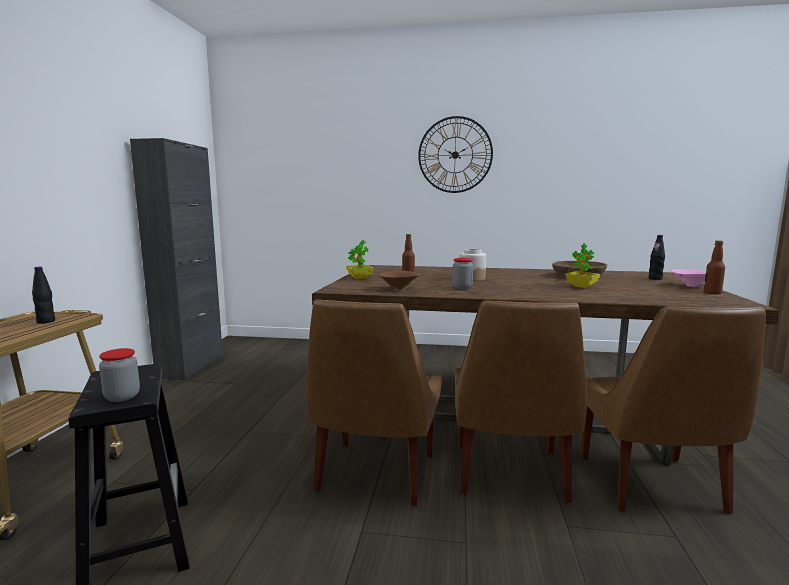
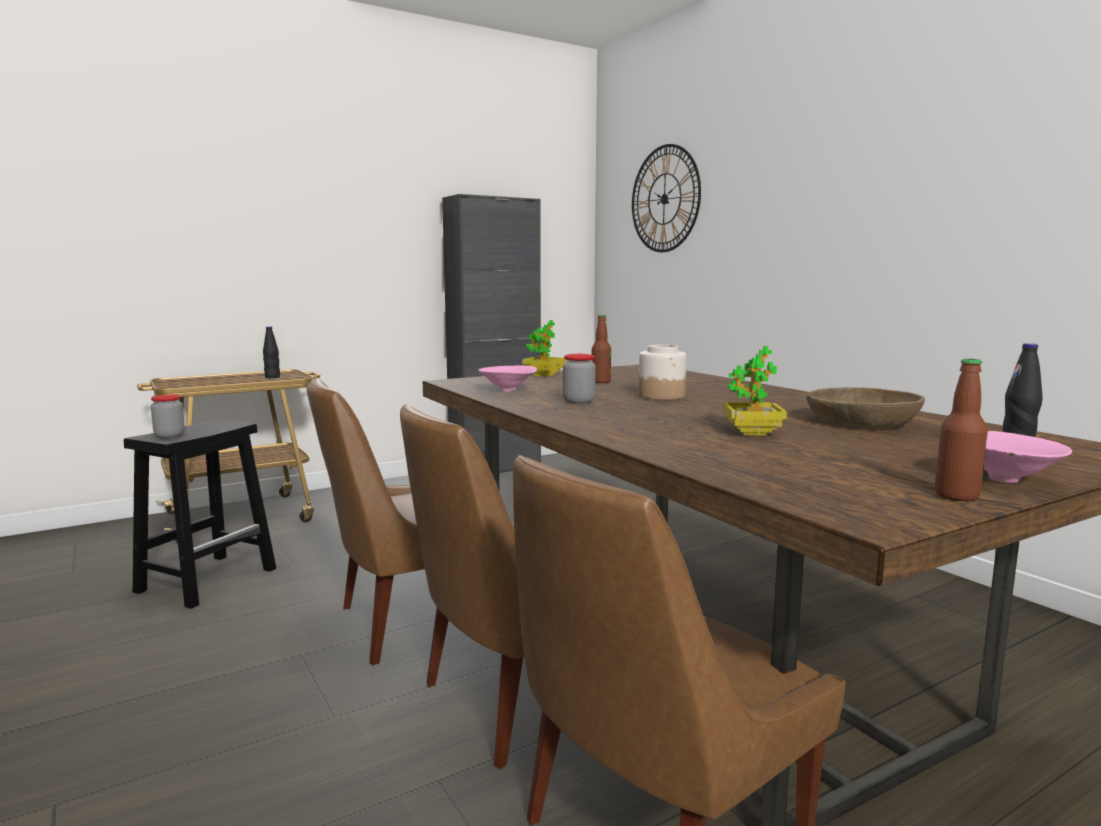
camera: 50 degrees right, 0 degrees up
brown bowl [379,271,420,290] -> pink bowl [479,365,537,392]
wall clock [418,116,493,193] -> wall clock moved to [632,144,701,252]

